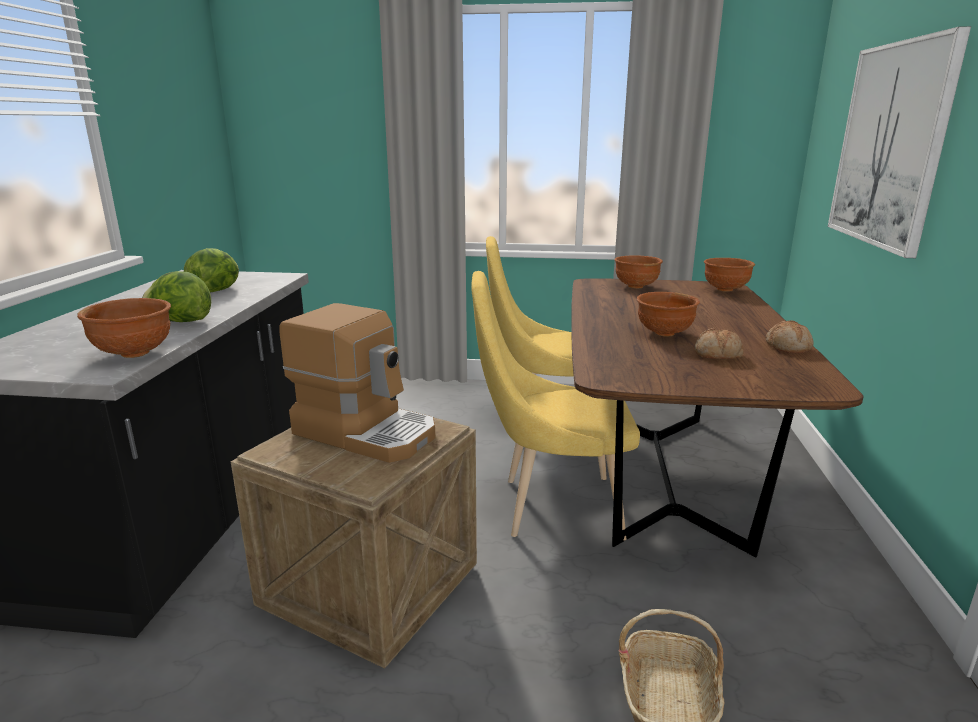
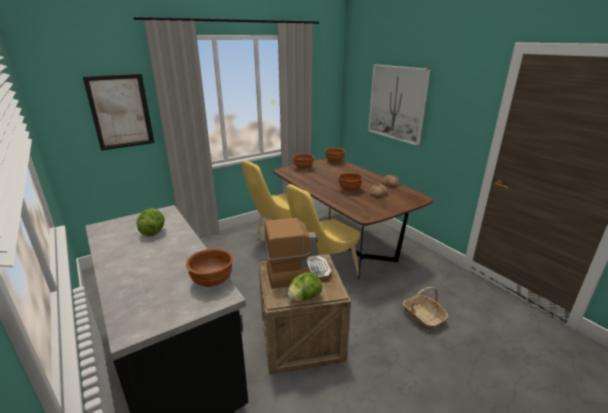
camera: 40 degrees left, 5 degrees up
lettuce [142,271,211,322] -> lettuce moved to [288,272,322,301]
none -> picture [83,74,154,151]

